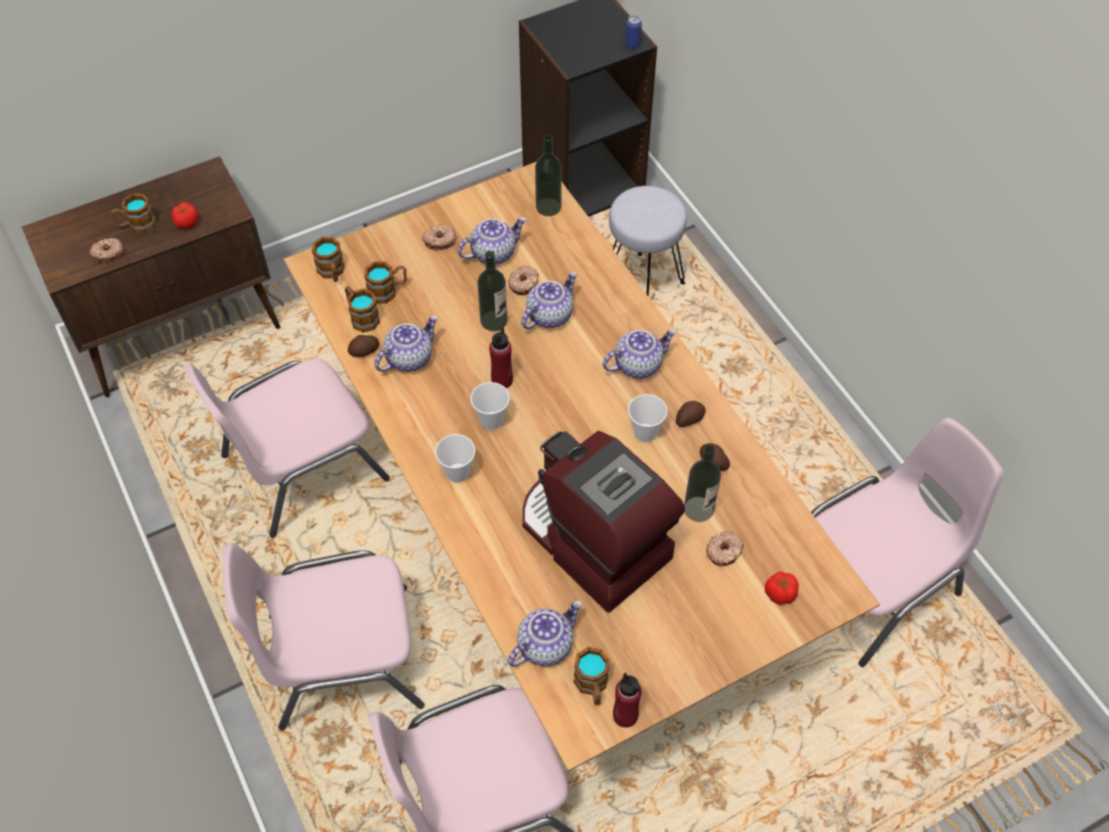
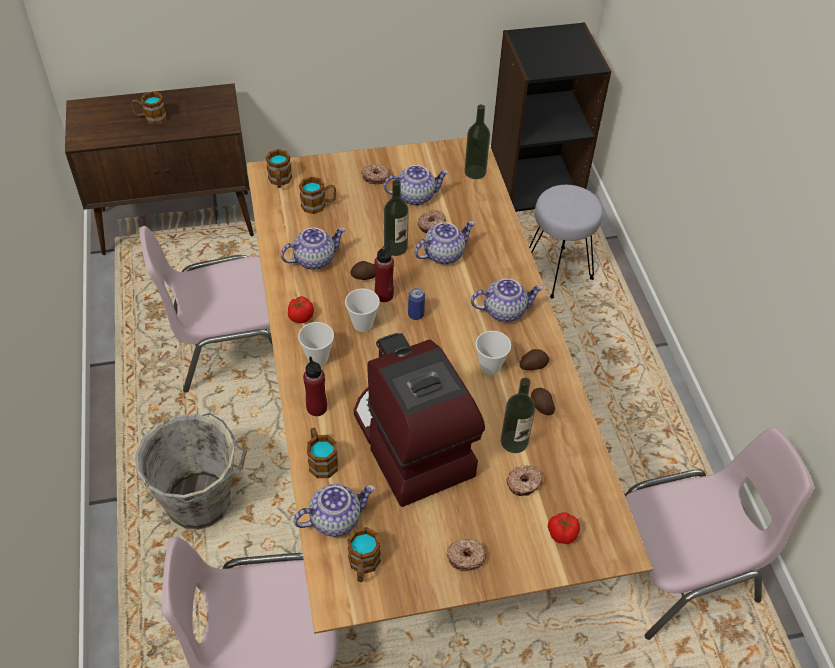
camera: 15 degrees right, 5 degrees down
donut [89,238,124,263] -> donut moved to [446,539,486,571]
tomato [172,202,199,229] -> tomato moved to [288,296,314,323]
pink chair [223,543,425,731] -> grey bucket [135,413,247,530]
mug [345,286,380,333] -> mug moved to [307,428,338,478]
potato [348,335,379,357] -> potato moved to [350,261,375,280]
red bottle [613,673,642,728] -> red bottle moved to [303,357,327,416]
can [625,15,642,49] -> can moved to [408,288,425,320]

